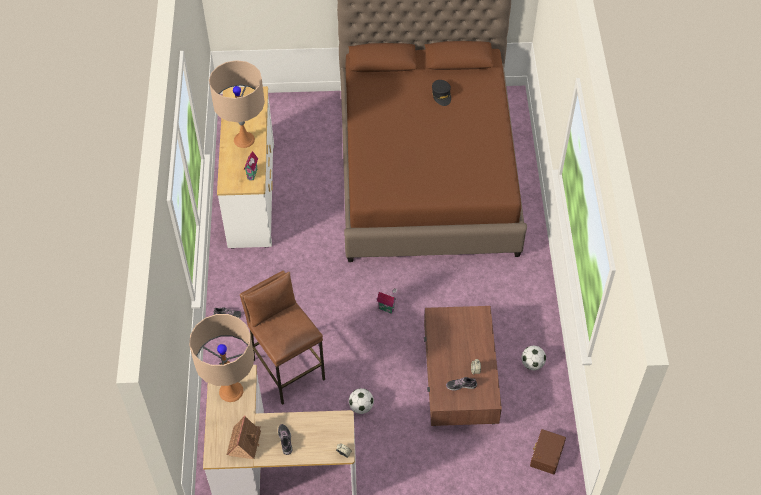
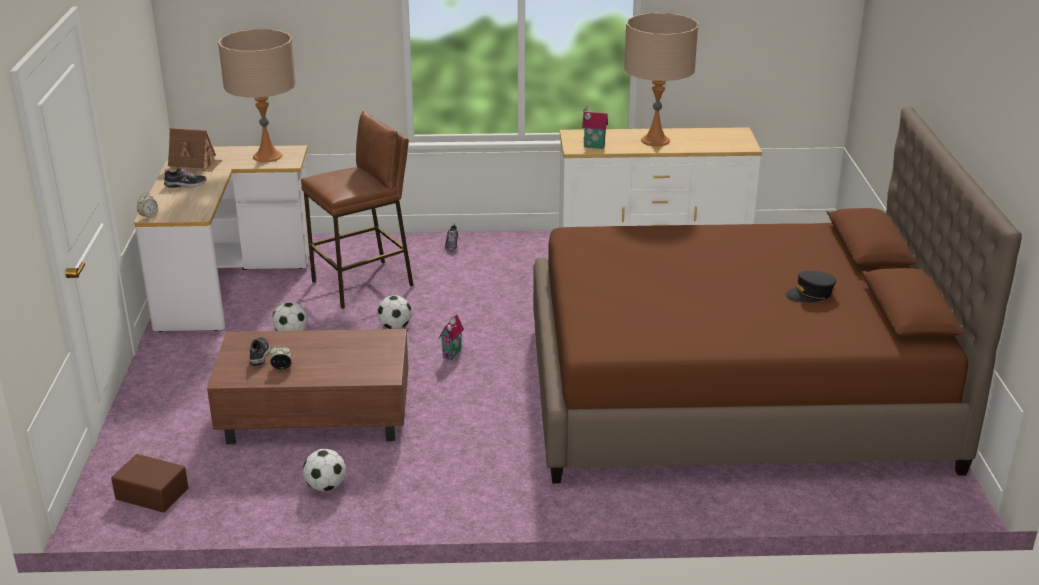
camera: 90 degrees right, 25 degrees down
none -> football [377,295,412,329]

